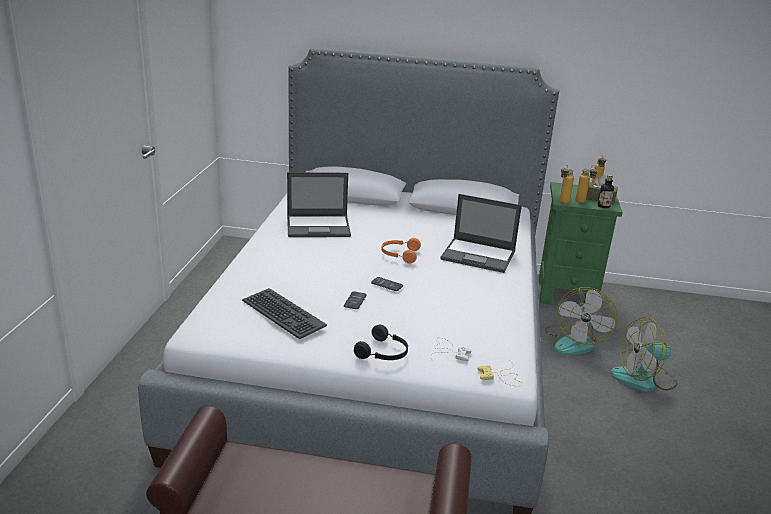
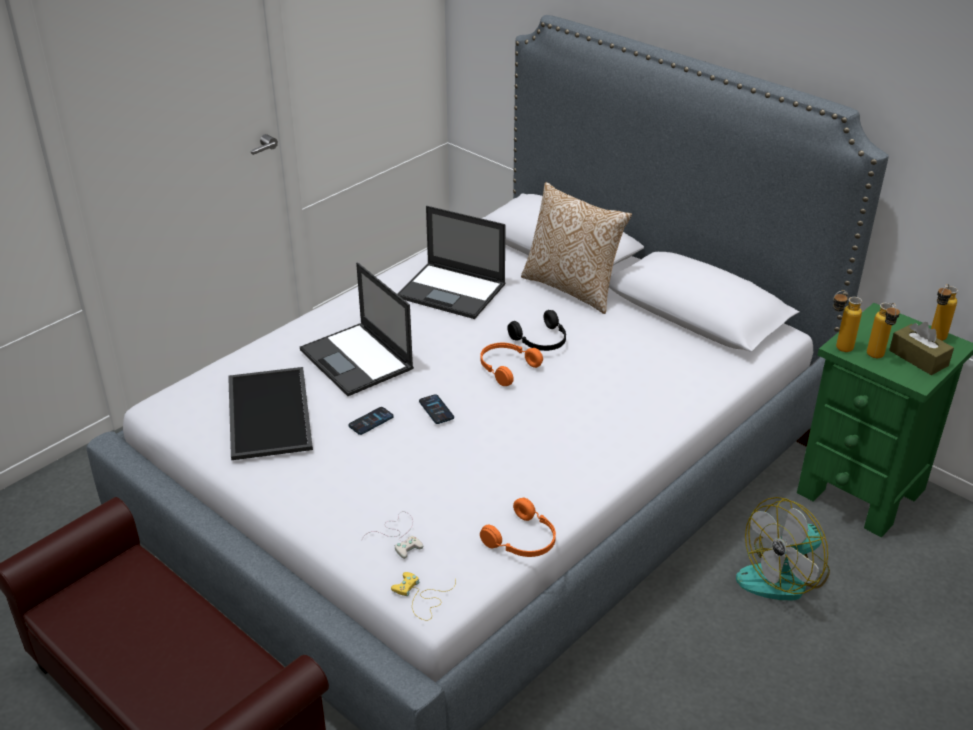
camera: 35 degrees right, 10 degrees up
keyboard [242,288,327,339] -> tray [228,367,313,460]
black headphones [354,325,408,360] -> black headphones moved to [507,310,566,351]
laptop [440,194,522,273] -> laptop moved to [300,263,414,396]
bottle [598,175,614,208] -> none
fan [611,317,678,391] -> none
none -> orange headphones [480,498,556,557]
none -> pillow [521,182,632,314]

